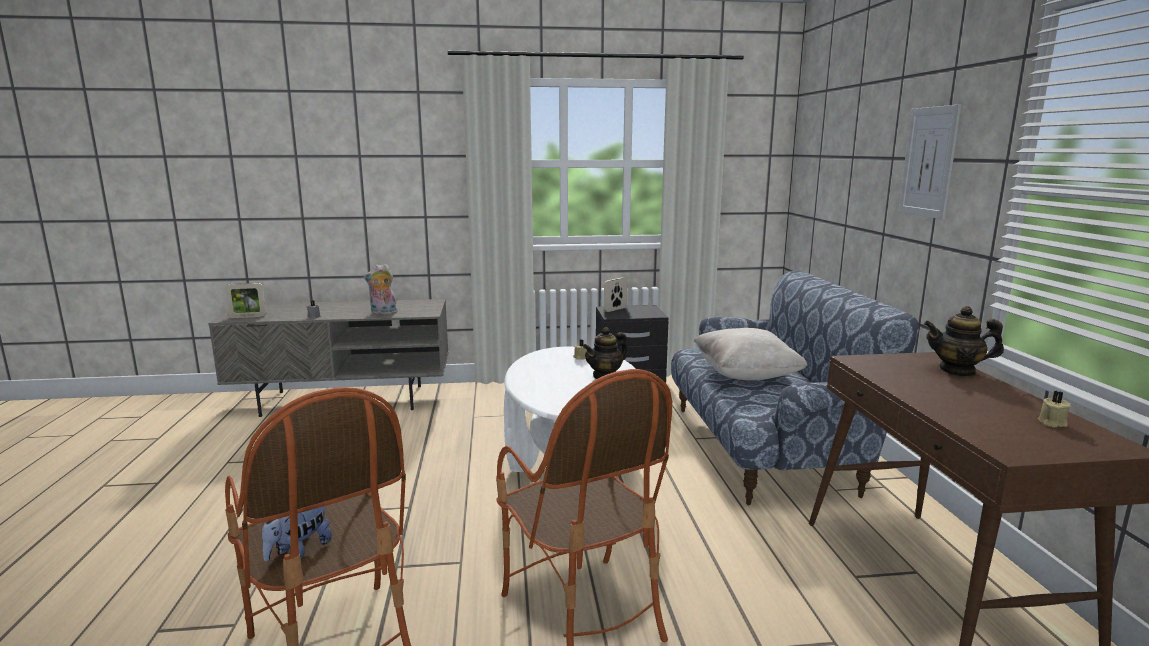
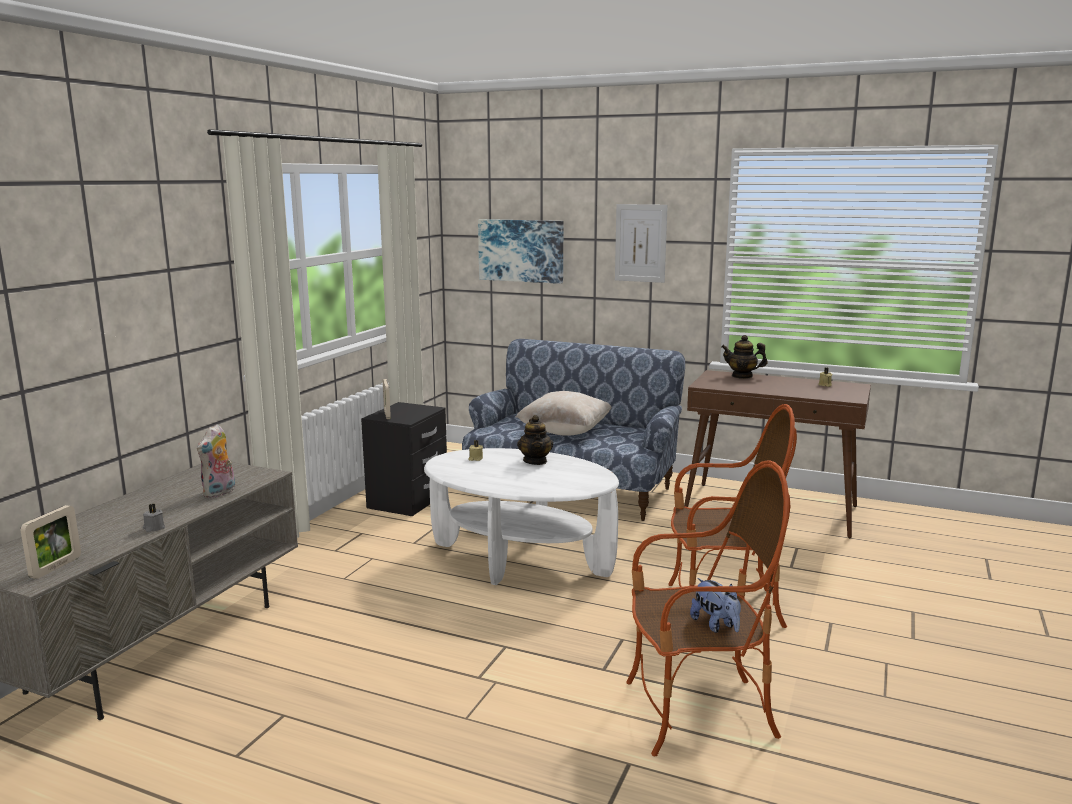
camera: 60 degrees left, 0 degrees up
teapot [924,306,1004,377] -> teapot turned 60 degrees clockwise [721,335,768,379]
none -> picture [478,219,563,284]

